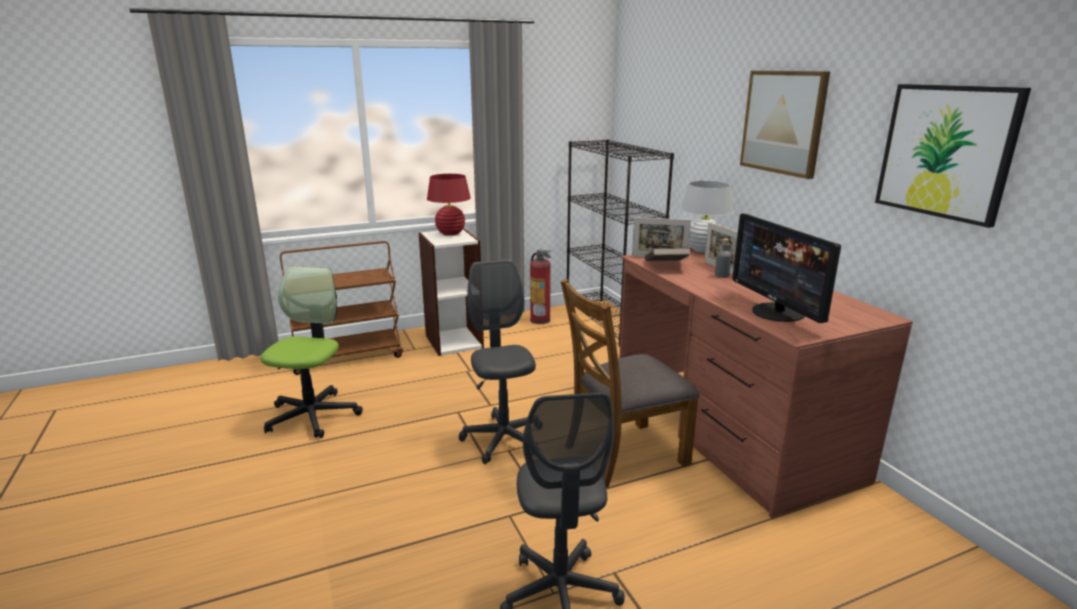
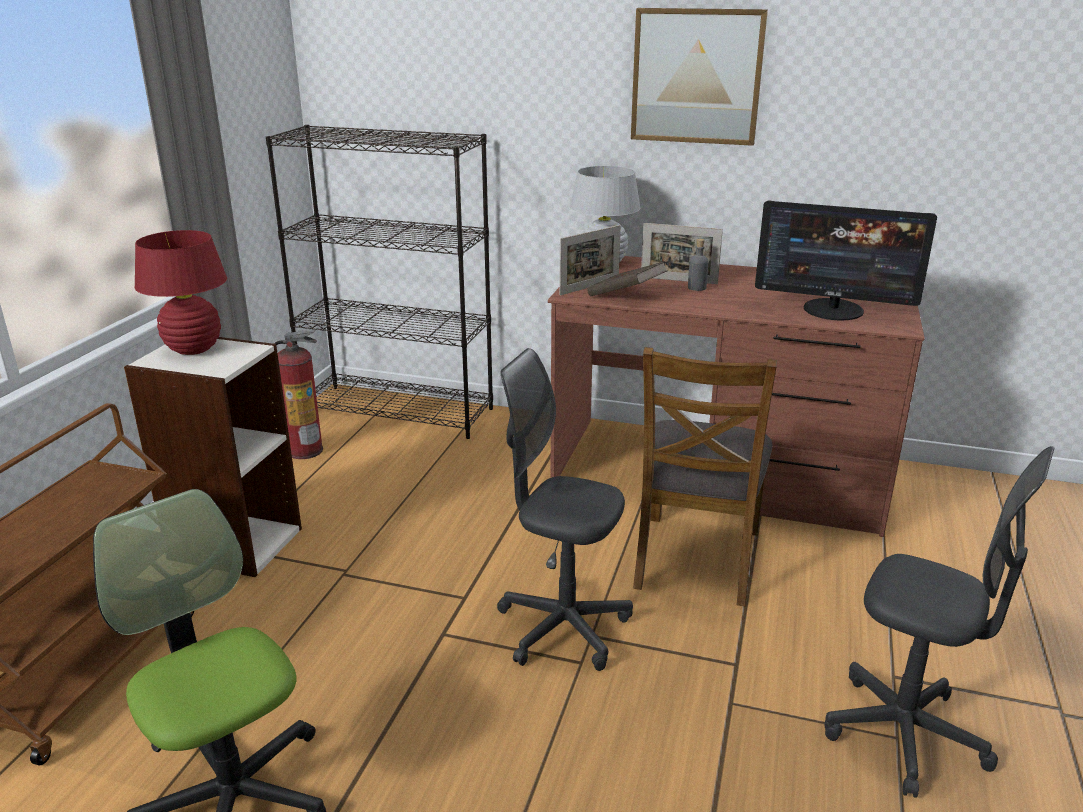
camera: 50 degrees left, 5 degrees up
picture [875,84,1031,228] -> none

